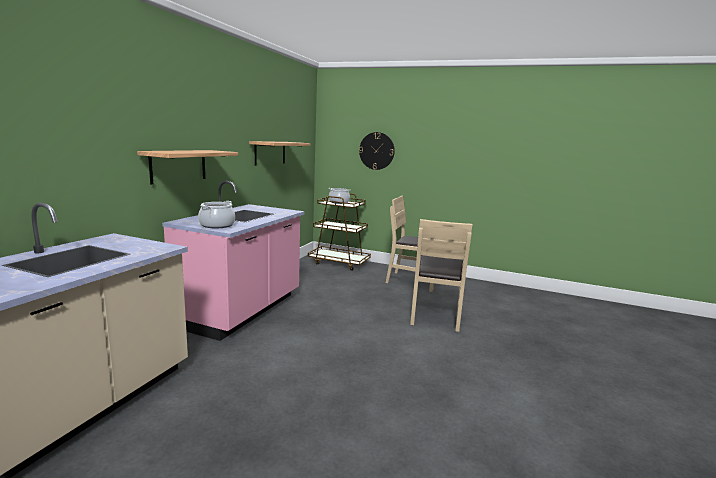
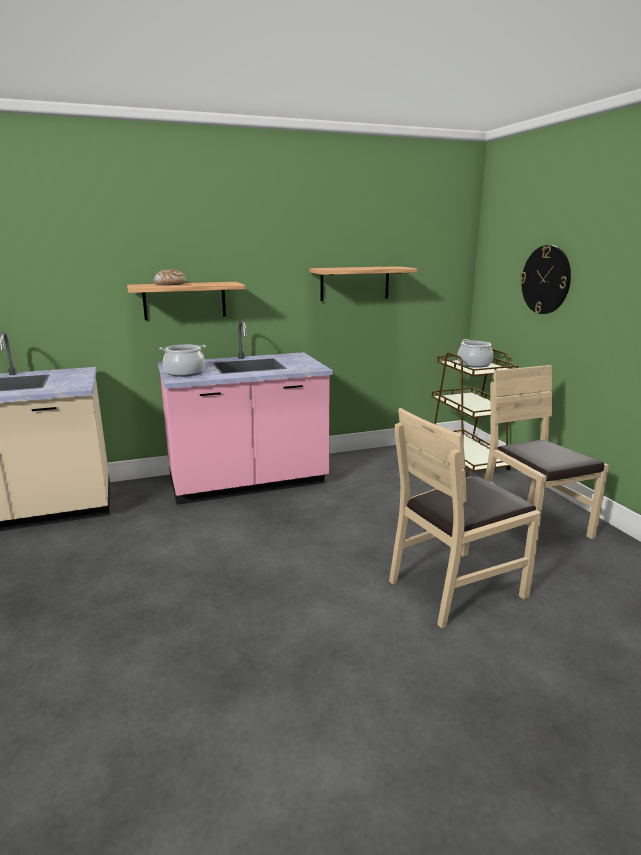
camera: 50 degrees right, 5 degrees up
none -> bread [153,269,187,285]

